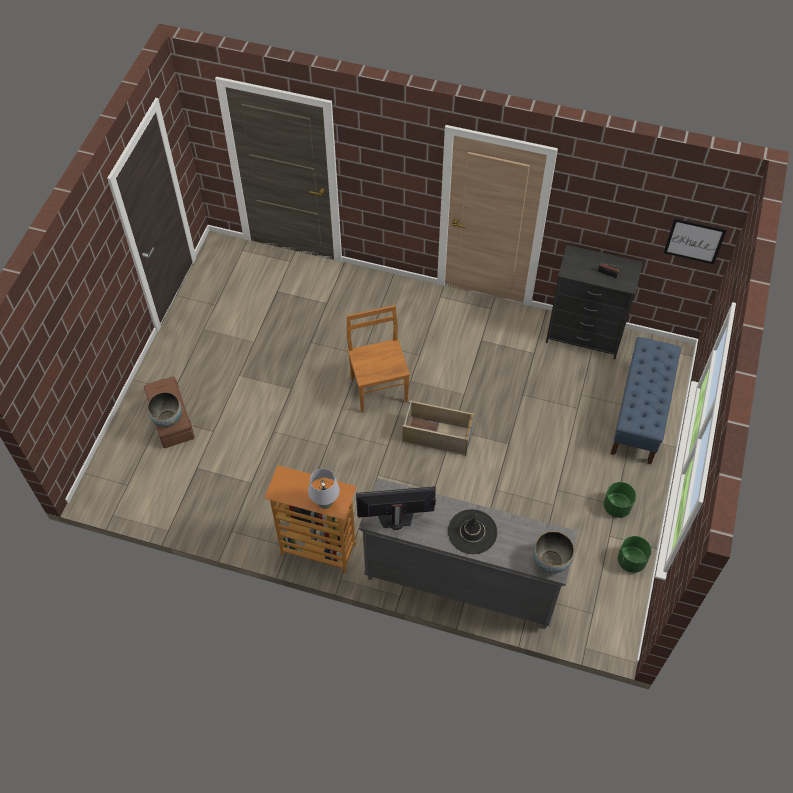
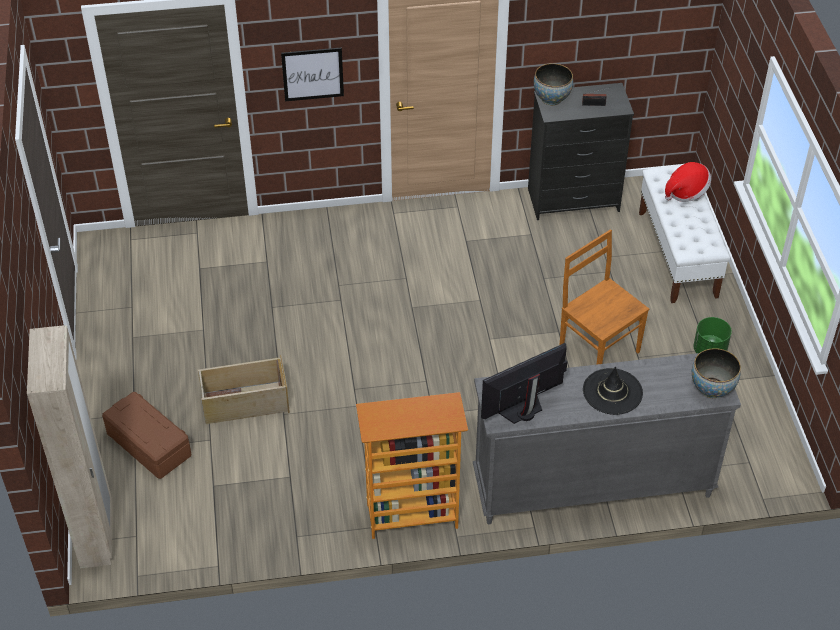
camera: 25 degrees left, 10 degrees down
bowl [148,392,182,427] -> bowl moved to [534,63,573,105]
grey table lamp [308,469,340,509] -> none
brown chair [347,305,410,413] -> brown chair moved to [560,229,649,364]
beige storage box [402,401,475,456] -> beige storage box moved to [198,355,290,424]
blue bench [611,337,681,464] -> white bench [639,165,730,303]
green planter [618,536,651,573] -> none
picture [664,218,727,264] -> picture moved to [281,47,344,101]
none -> beige wardrobe [27,325,112,568]
none -> hat [665,162,711,202]

